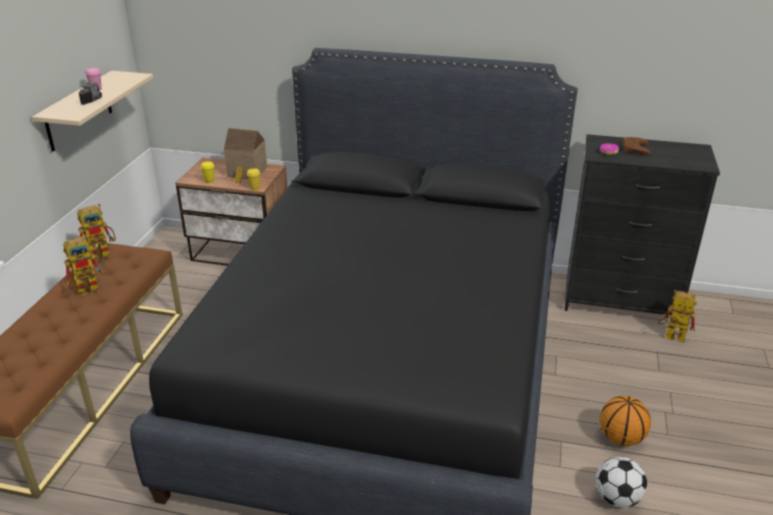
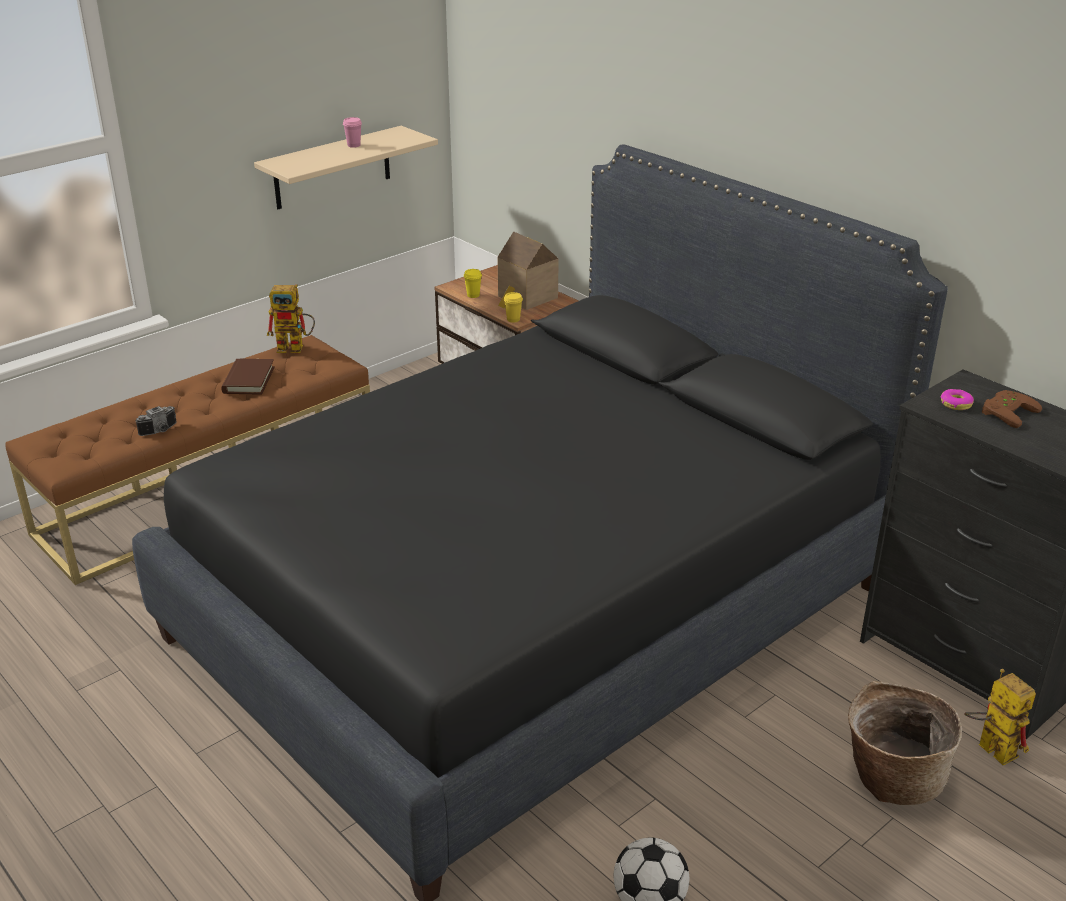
camera: 35 degrees right, 0 degrees up
toy robot [63,235,105,297] -> brown book [221,359,275,395]
camera [79,82,102,105] -> camera moved to [135,406,176,436]
basketball [600,396,651,446] -> none
none -> basket [848,681,962,805]

